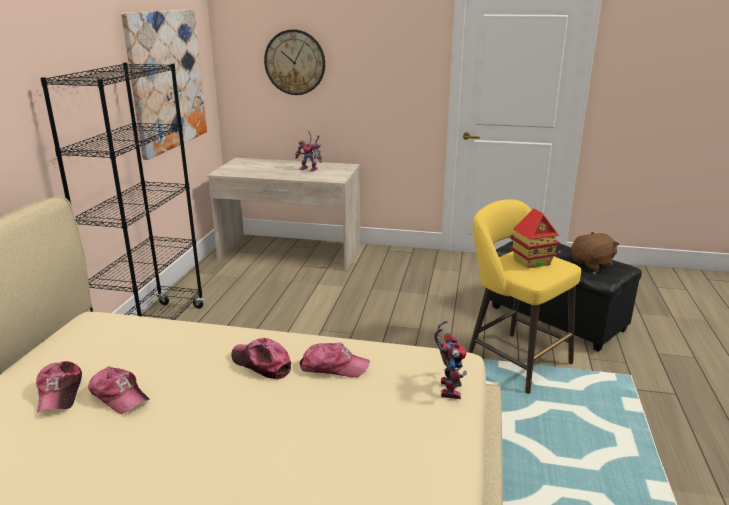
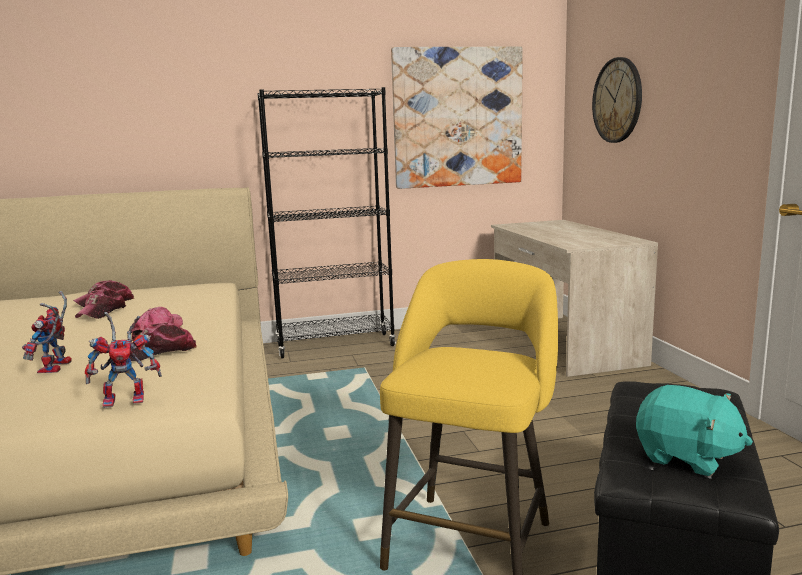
camera: 65 degrees right, 10 degrees down
toy robot [295,131,322,172] -> toy robot moved to [22,291,72,373]
cap [299,342,370,377] -> cap turned 75 degrees clockwise [129,322,197,361]
toy house [510,209,560,268] -> none
brown plush toy [571,232,619,271] -> turquoise plush toy [636,385,753,476]

